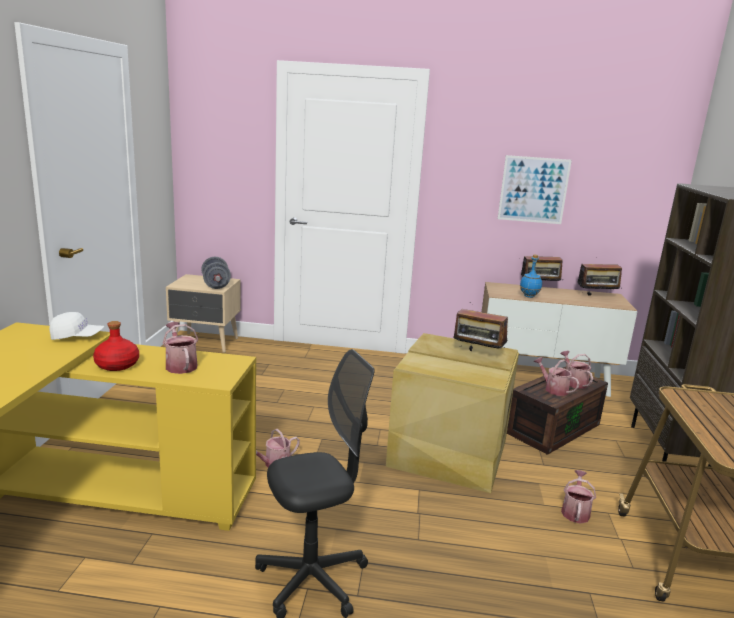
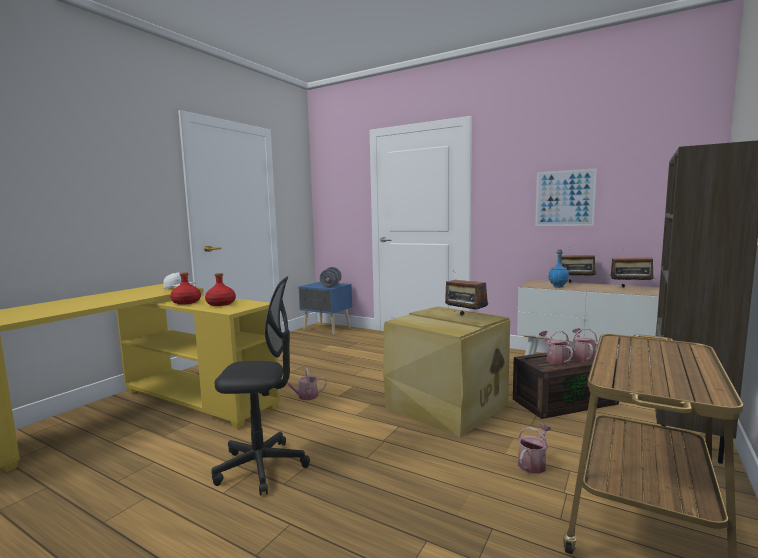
camera: 25 degrees right, 10 degrees down
watering can [163,322,198,374] -> red bottle [205,273,236,306]
beige nightstand [166,274,241,353] -> blue nightstand [299,282,352,335]

